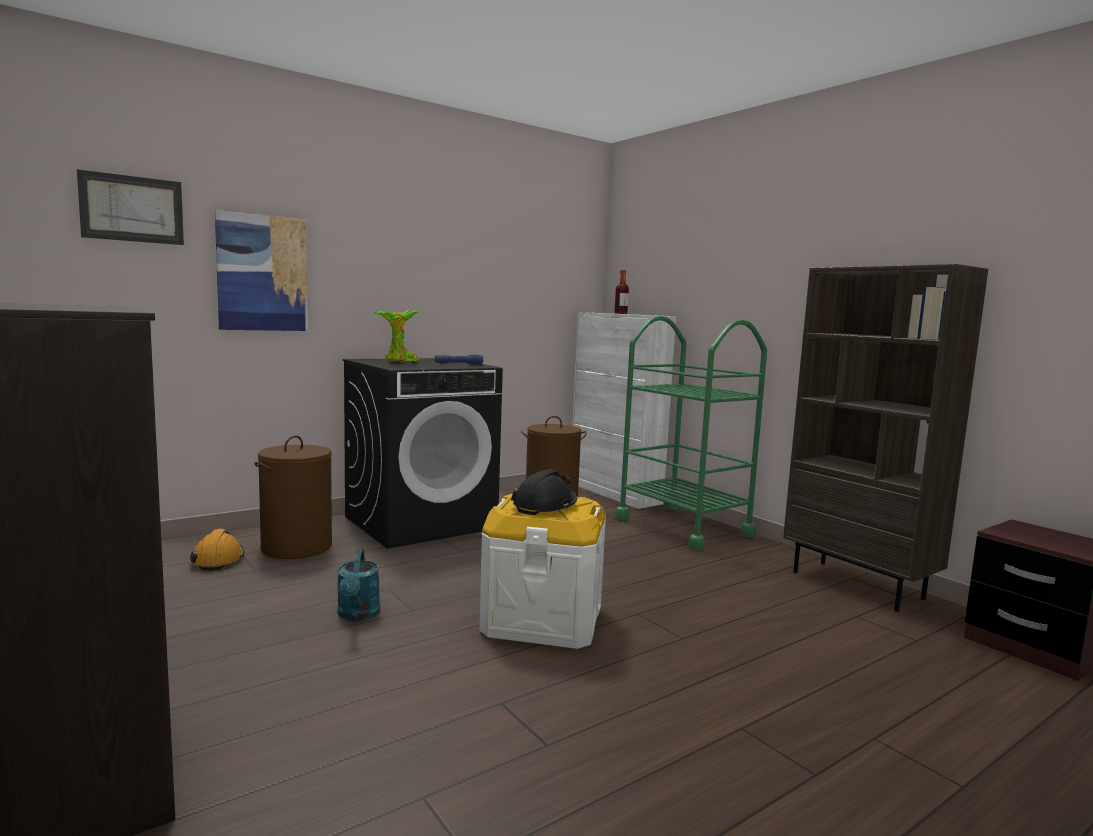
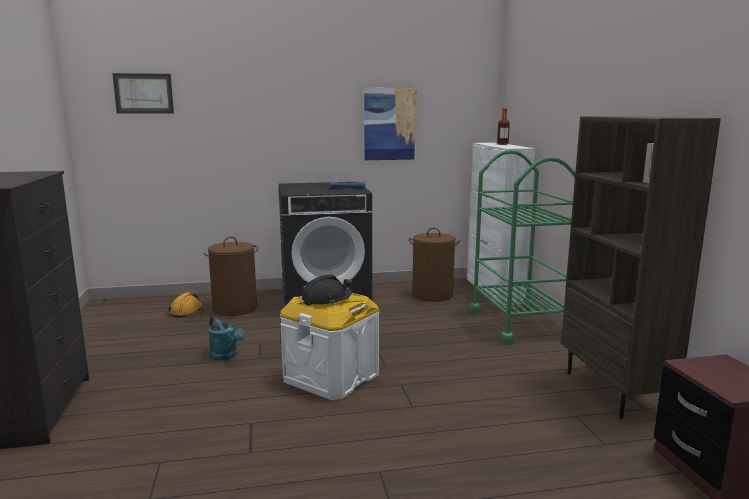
camera: 25 degrees right, 5 degrees up
picture [215,210,308,331] -> picture moved to [364,88,417,160]
turquoise watering can [337,549,380,621] -> turquoise watering can turned 60 degrees counterclockwise [208,317,246,360]
potted plant [373,310,421,363] -> none

